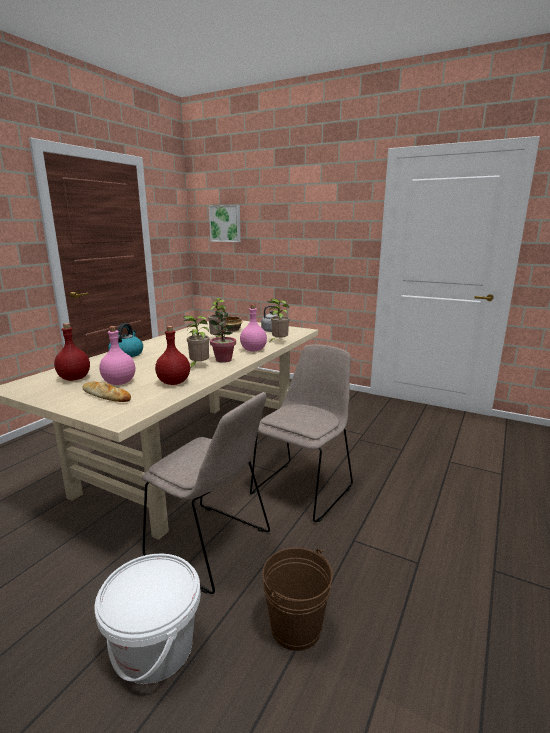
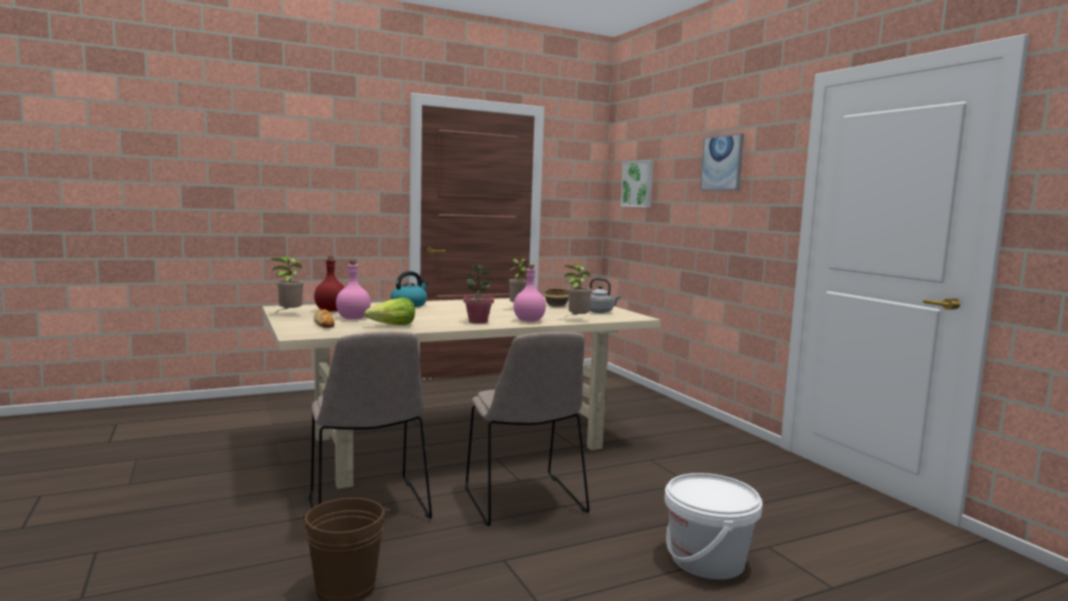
camera: 35 degrees right, 10 degrees down
white bucket [94,553,201,684] -> white bucket moved to [665,473,763,579]
red bottle [155,326,190,385] -> lettuce [364,298,415,325]
potted plant [184,315,210,369] -> potted plant moved to [271,256,304,312]
beige chair [250,344,353,522] -> beige chair turned 90 degrees clockwise [465,332,589,526]
none -> picture [700,133,744,191]

